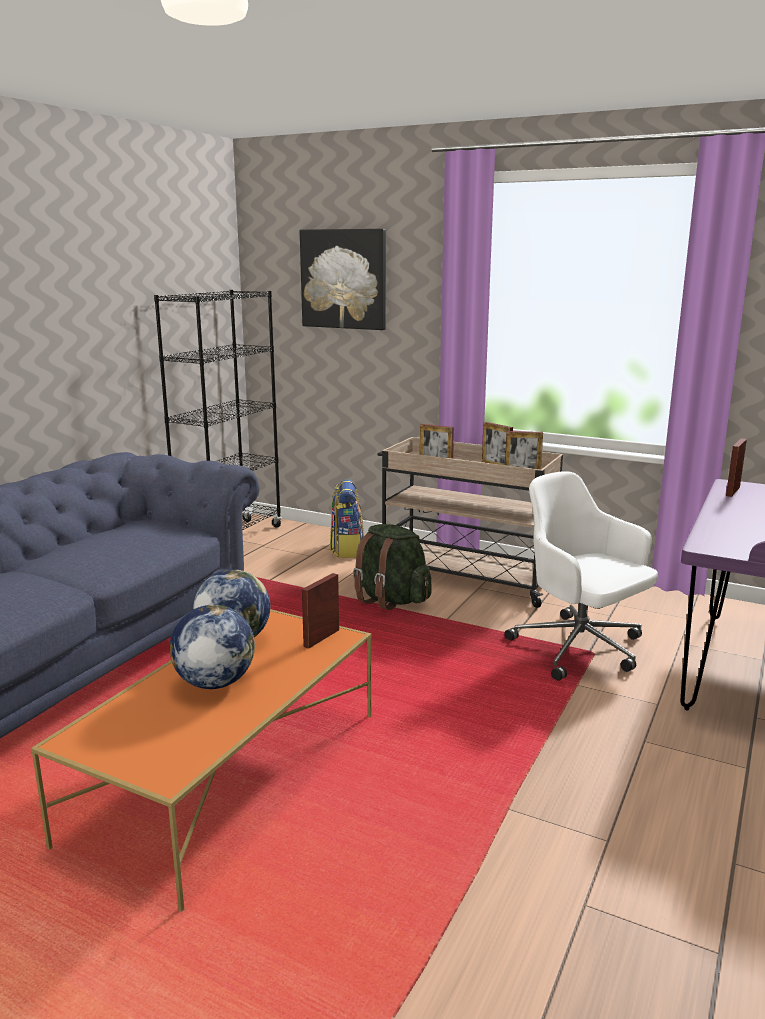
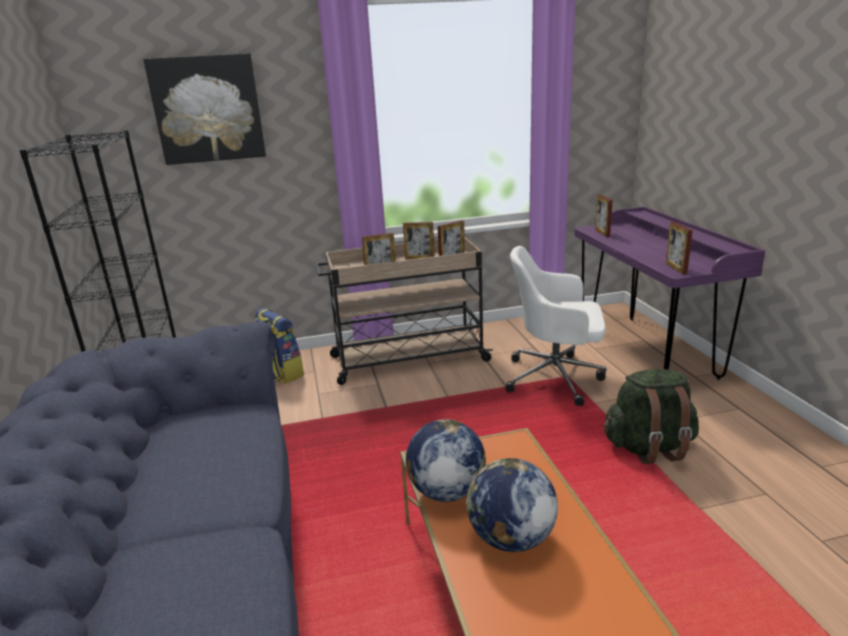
camera: 40 degrees left, 5 degrees up
picture frame [302,573,339,649] -> picture frame moved to [666,222,693,275]
green backpack [353,524,432,610] -> green backpack moved to [604,369,699,464]

